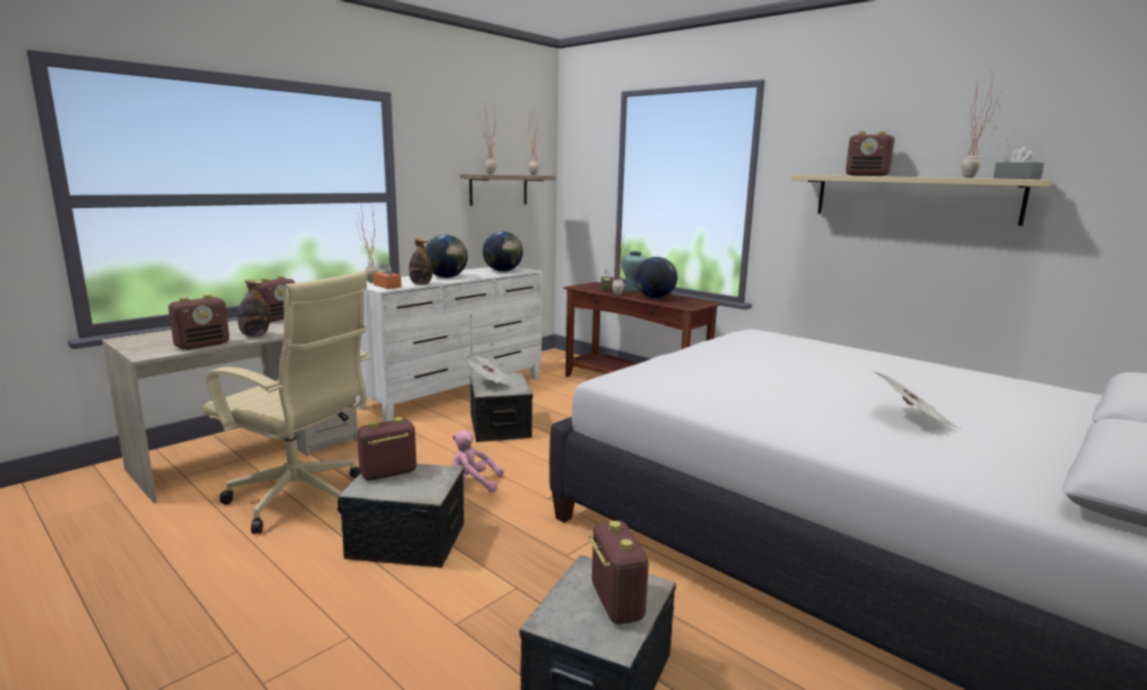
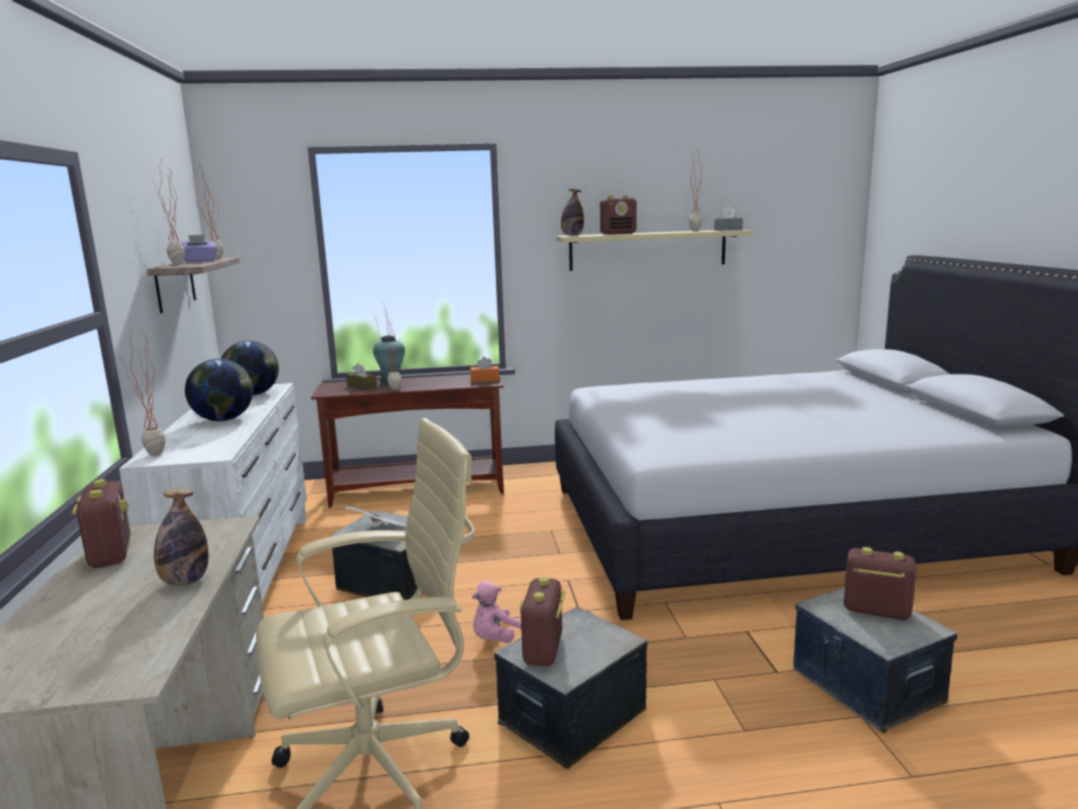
camera: 50 degrees left, 0 degrees up
radio [168,295,229,350] -> none
orange tissue box [373,262,401,289] -> orange tissue box moved to [471,357,499,382]
bottle [409,238,433,285] -> bottle moved to [561,189,584,236]
globe [635,257,677,298] -> none
newspaper [873,371,961,429] -> none
none -> purple tissue box [180,235,217,262]

